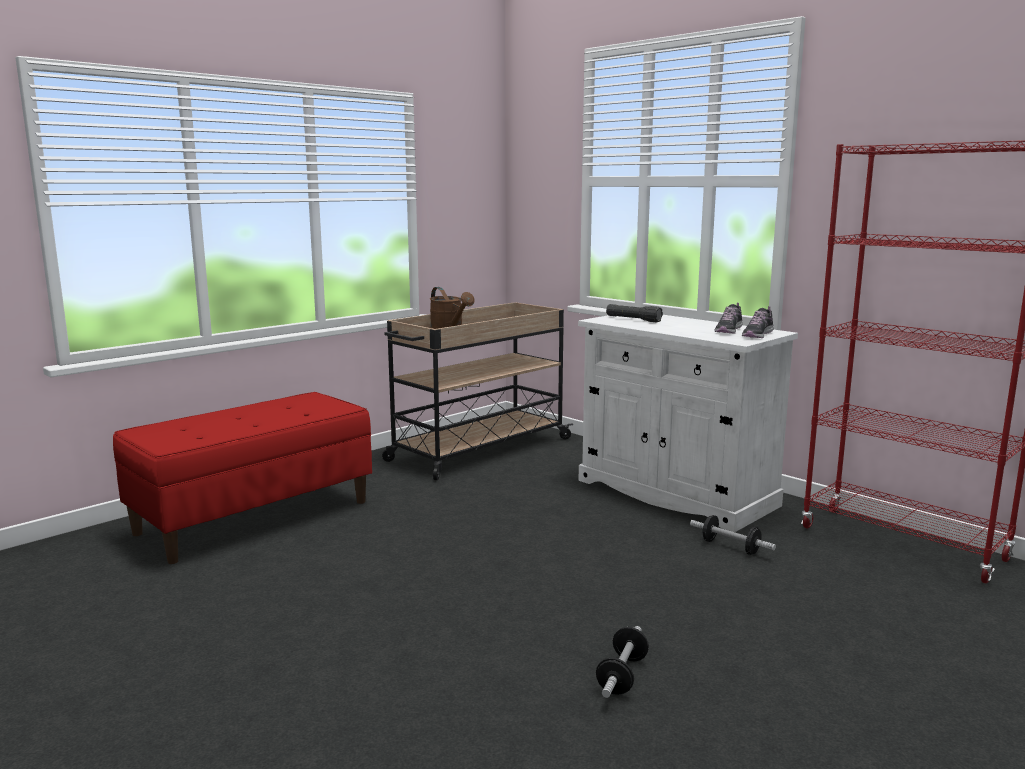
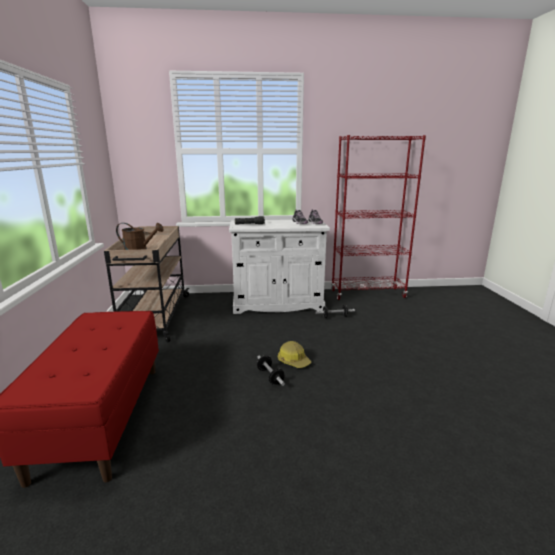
camera: 50 degrees left, 5 degrees up
dumbbell [596,626,649,698] -> dumbbell moved to [257,356,285,386]
none -> hard hat [278,341,311,368]

